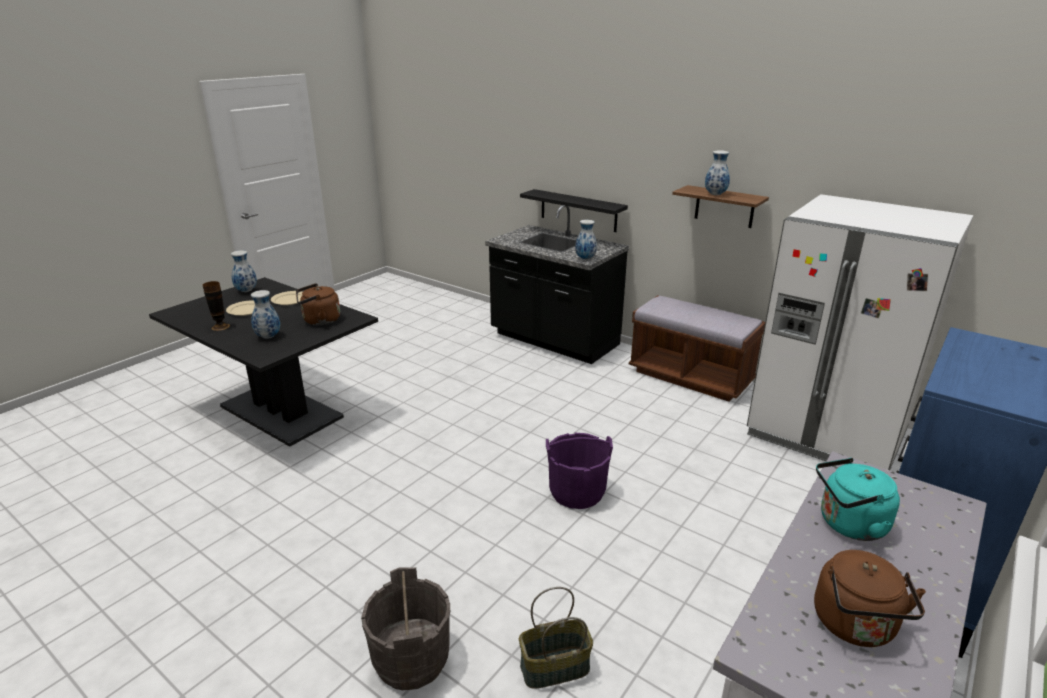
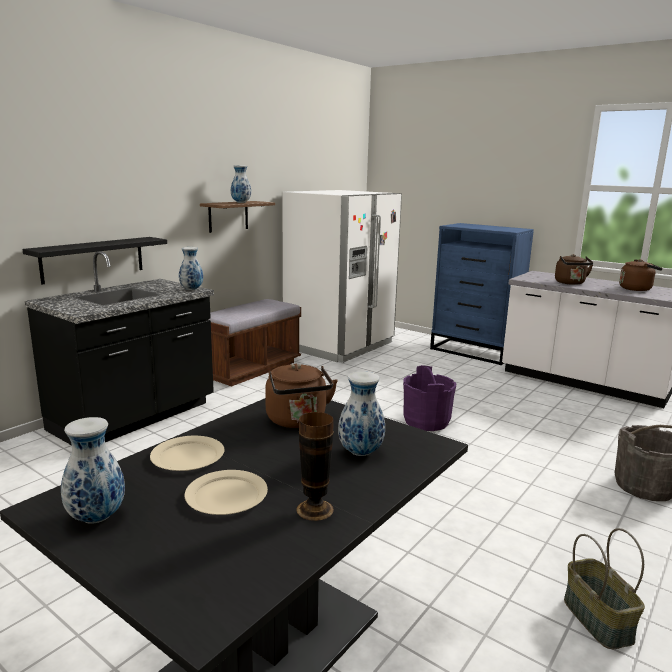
camera: 90 degrees left, 10 degrees down
basket [519,587,593,688] -> basket moved to [564,528,645,649]
turquoise kettle [816,458,900,541] -> brown kettle [555,254,593,285]

